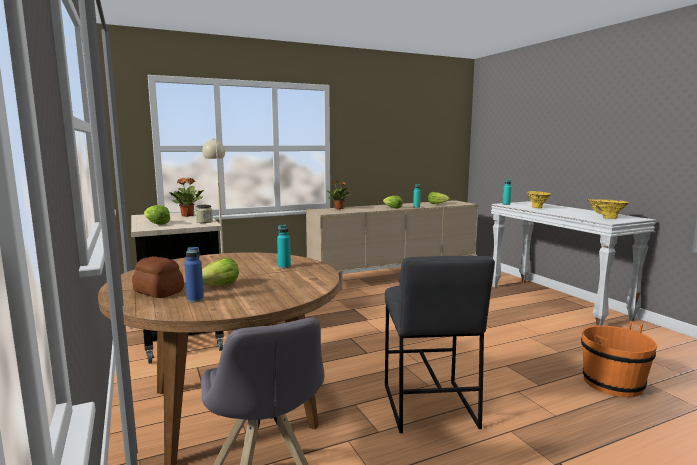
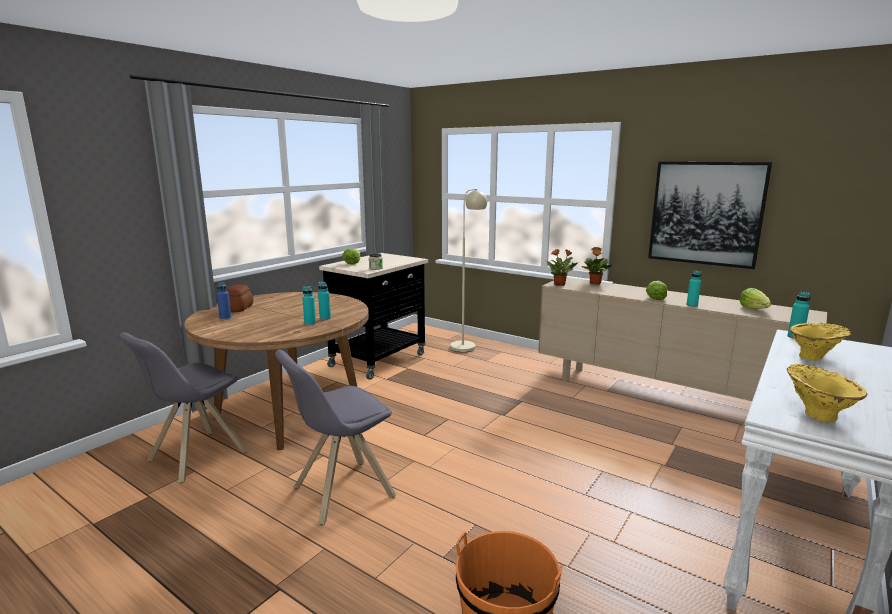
camera: 60 degrees right, 5 degrees up
potted plant [168,178,204,217] -> potted plant moved to [544,249,578,286]
lettuce [202,258,239,285] -> none
grey stool [385,256,495,433] -> grey chair [275,350,396,525]
none -> turquoise bottle [303,286,316,325]
none -> picture [648,162,772,269]

